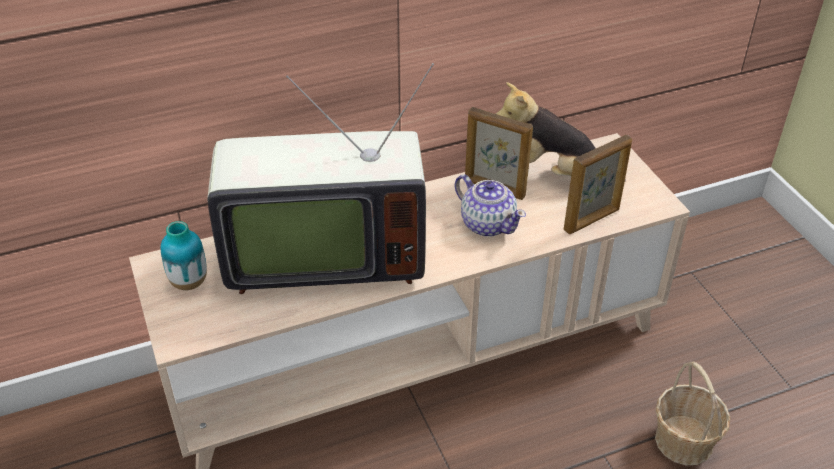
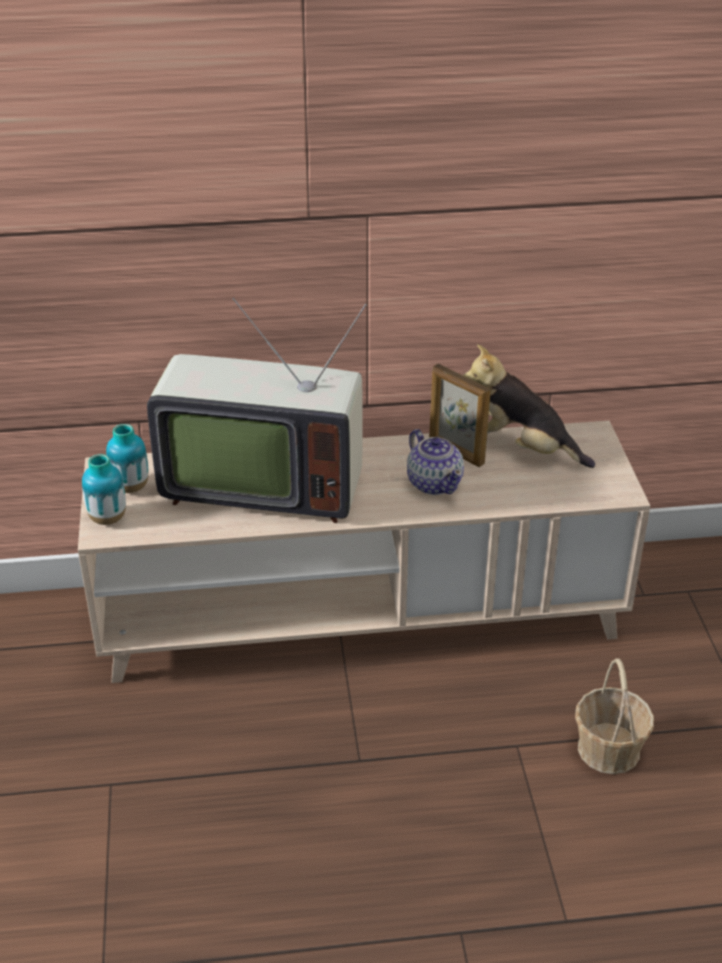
camera: 15 degrees right, 5 degrees down
picture frame [564,135,632,234] -> none
none -> vase [82,454,126,525]

